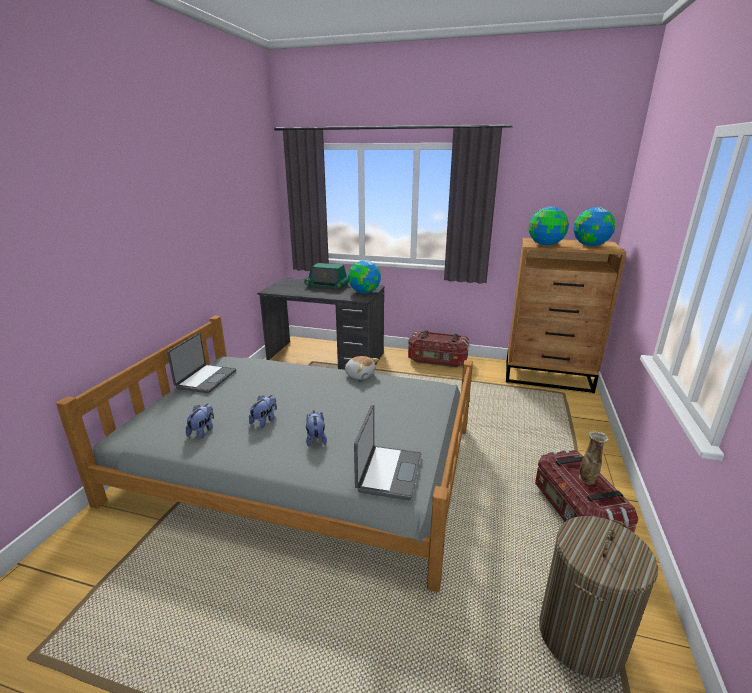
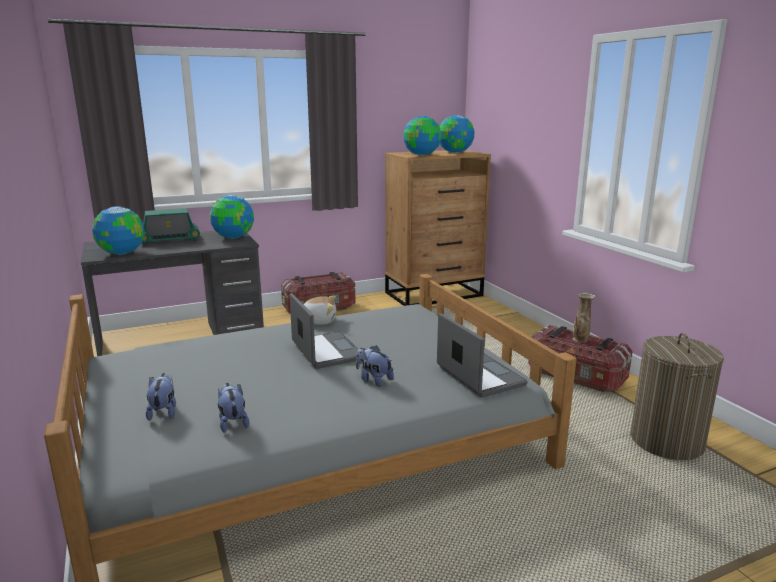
camera: 40 degrees left, 5 degrees down
laptop [167,333,236,393] -> laptop moved to [290,293,358,369]
plush toy [249,395,277,428] -> plush toy moved to [146,373,176,421]
none -> globe [92,206,145,255]

